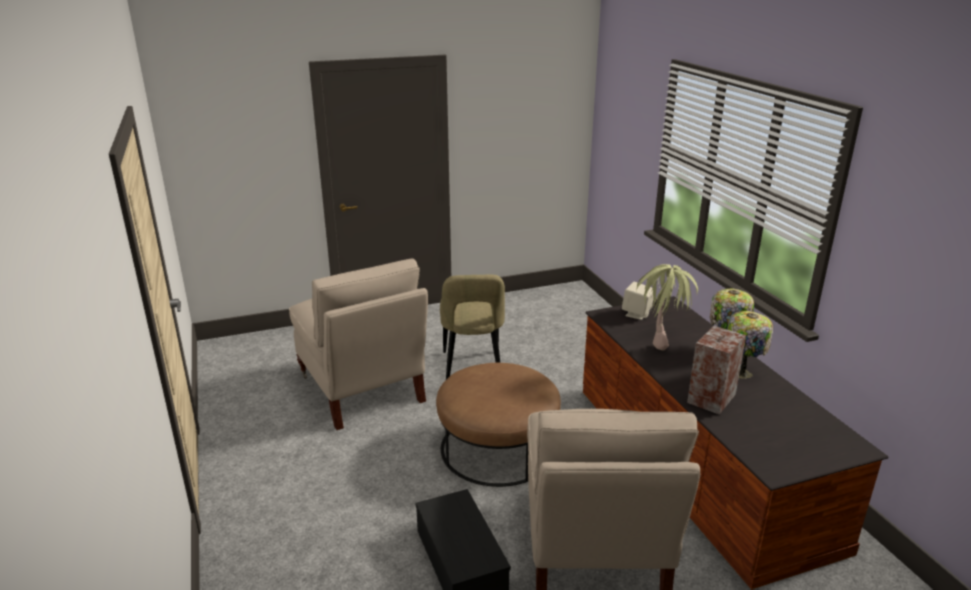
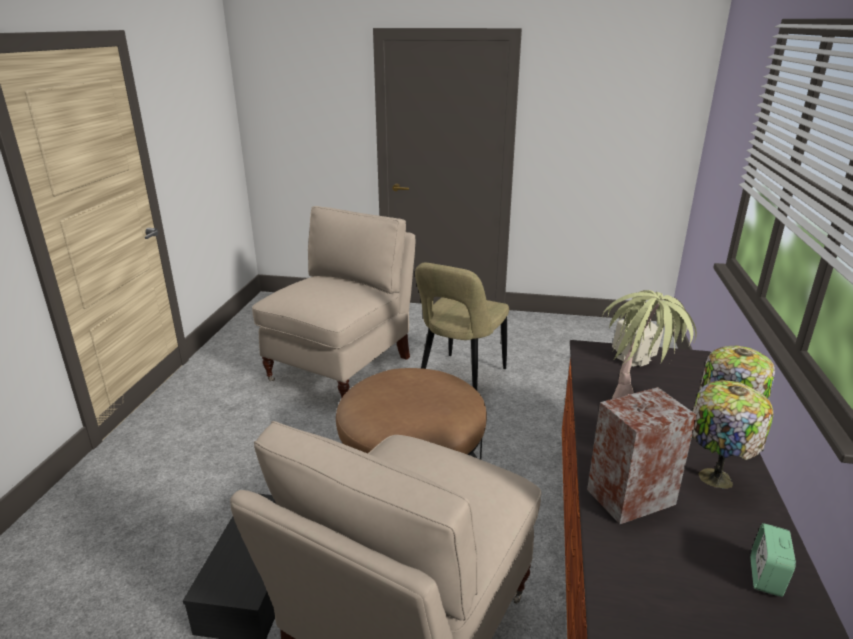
camera: 30 degrees right, 0 degrees up
beige chair [289,259,428,430] -> beige chair turned 150 degrees counterclockwise [252,206,415,399]
none -> alarm clock [751,523,796,597]

